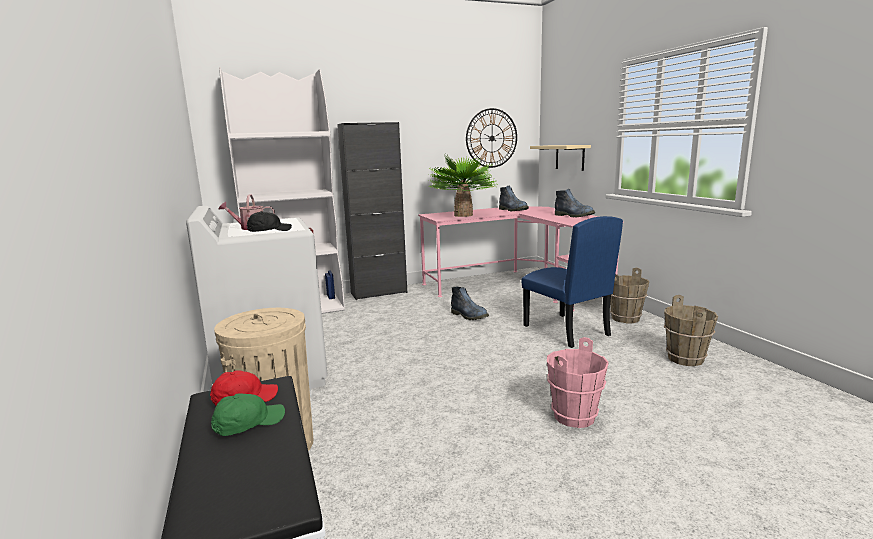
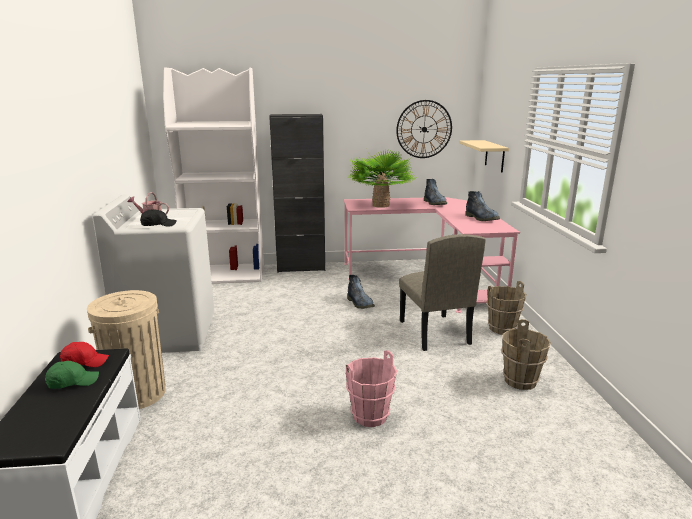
camera: 15 degrees right, 5 degrees up
blue chair [522,216,623,348] -> beige chair [399,234,486,351]

